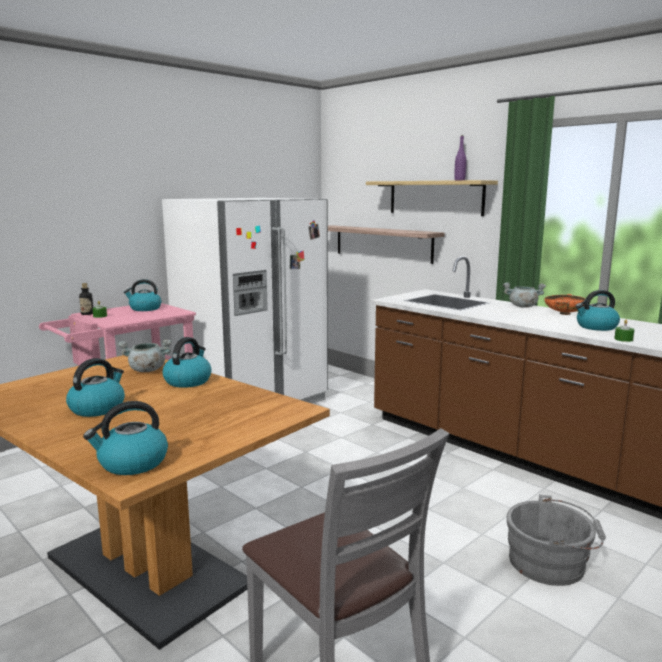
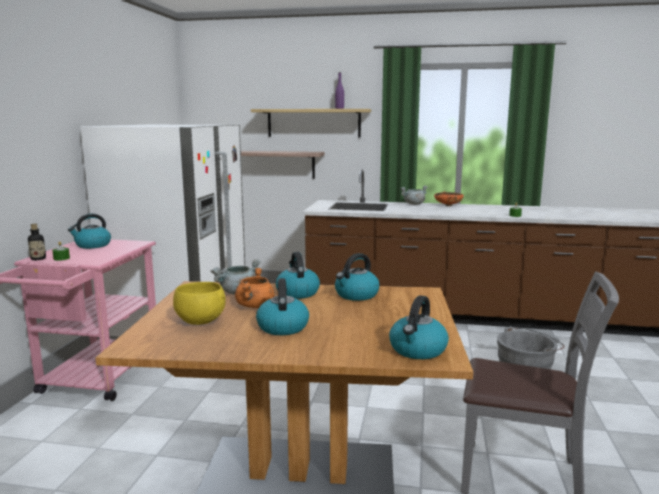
camera: 35 degrees left, 0 degrees up
kettle [576,290,620,331] -> kettle moved to [335,253,380,301]
none -> yellow bowl [173,282,226,325]
none -> orange cooking pot [235,268,274,308]

